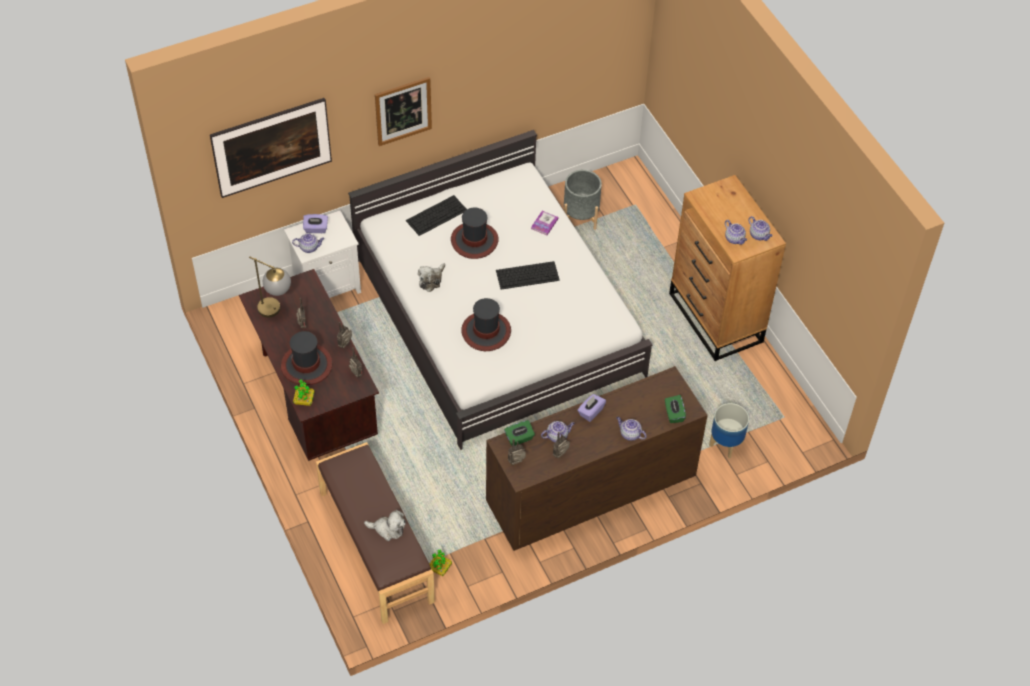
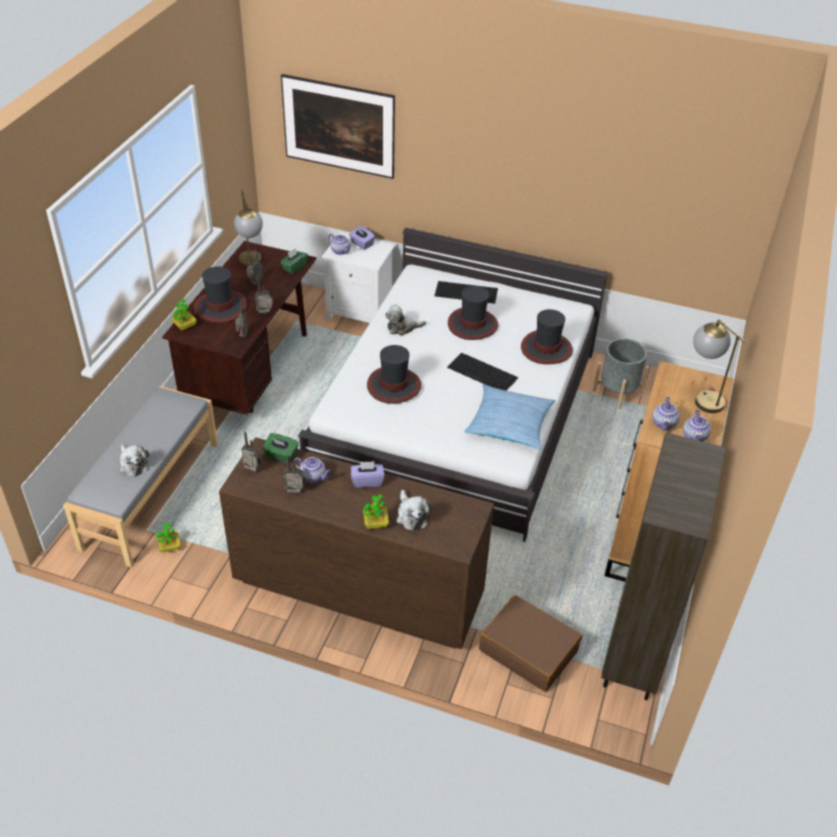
camera: 45 degrees right, 10 degrees down
brown bench [316,442,435,624] -> grey bench [63,386,218,568]
picture [375,77,432,146] -> none
book [531,211,559,235] -> hat [521,309,573,364]
teapot [616,417,647,441] -> potted plant [363,494,389,529]
green tissue box [665,395,686,423] -> green tissue box moved to [280,248,308,274]
planter [709,403,749,458] -> brown suitcase [479,595,582,692]
none -> plush toy [397,490,432,531]
none -> pillow [464,384,555,450]
none -> brown bookcase [601,433,726,700]
none -> table lamp [693,319,745,413]

